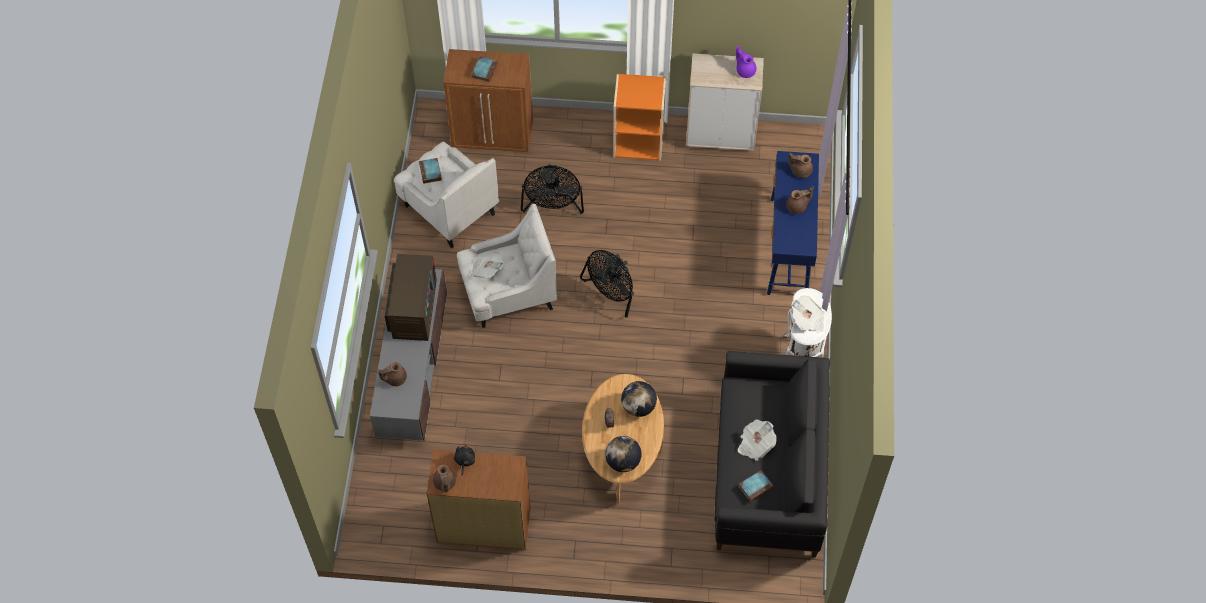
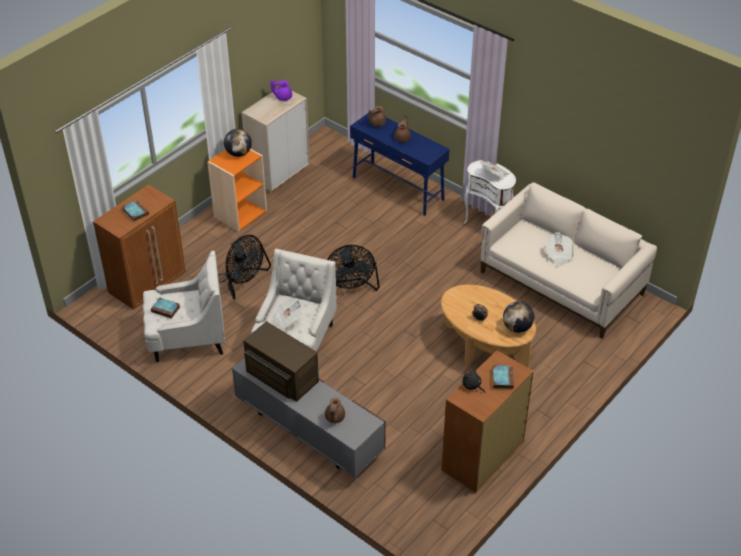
camera: 55 degrees left, 15 degrees down
brown teapot [433,464,456,492] -> none
globe [621,381,657,417] -> globe moved to [224,129,252,157]
black sofa [715,351,830,558] -> beige sofa [481,182,657,338]
book [739,470,774,502] -> book moved to [492,365,514,389]

